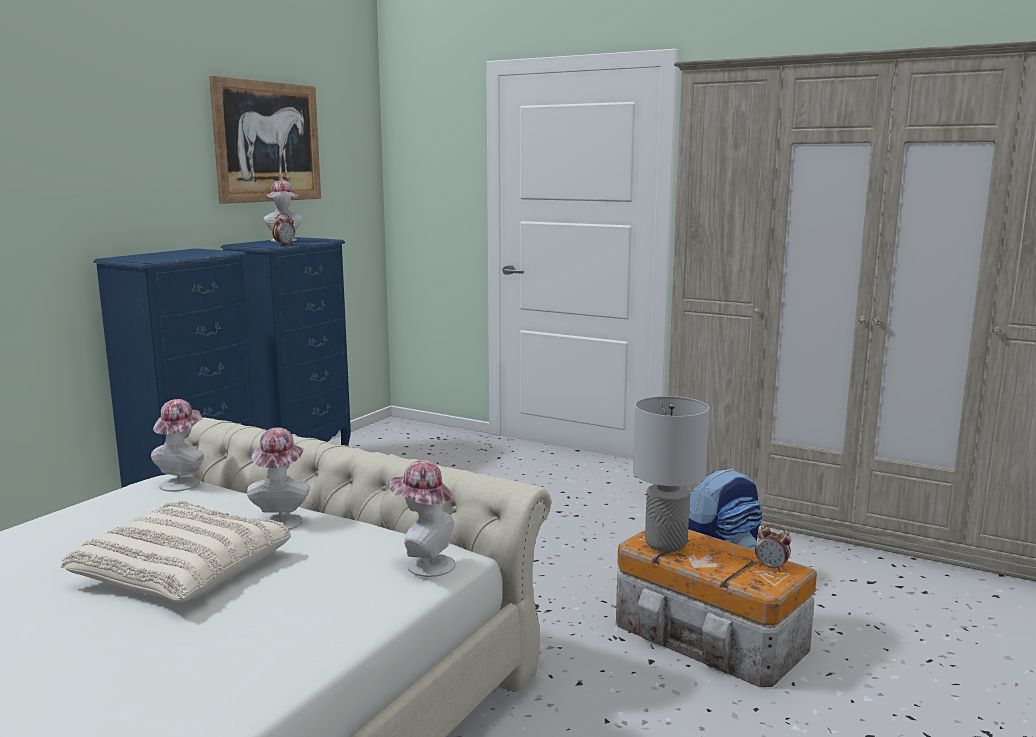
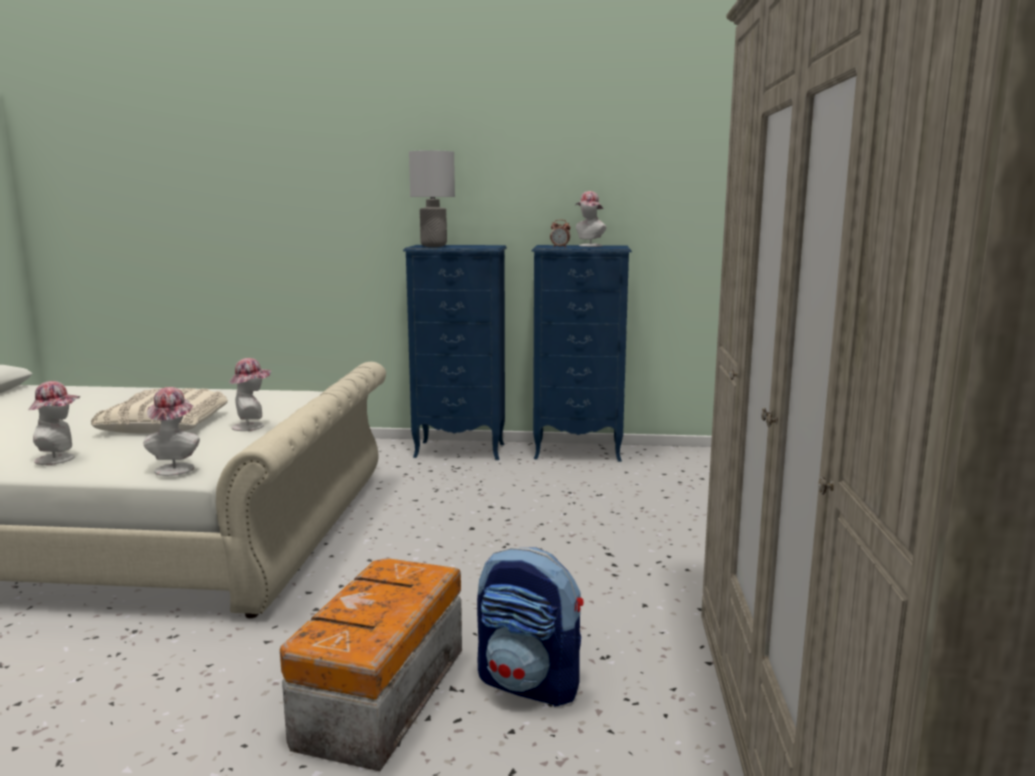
camera: 65 degrees right, 0 degrees up
hat [151,399,204,492] -> hat moved to [28,381,80,465]
picture [209,76,321,204] -> none
grey table lamp [633,396,709,552] -> grey table lamp moved to [409,150,455,247]
alarm clock [755,524,791,572] -> none

